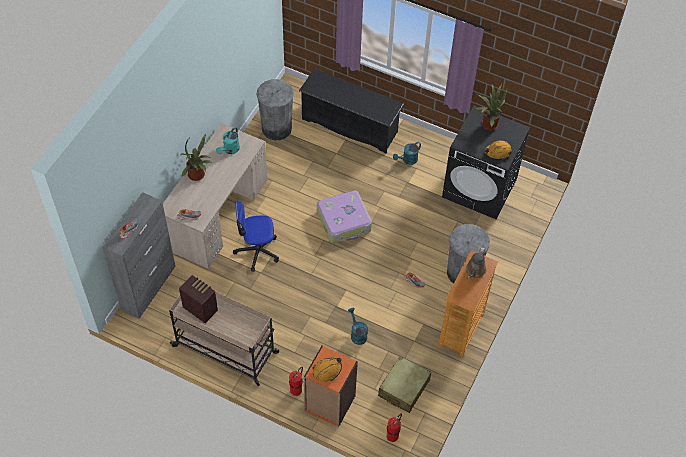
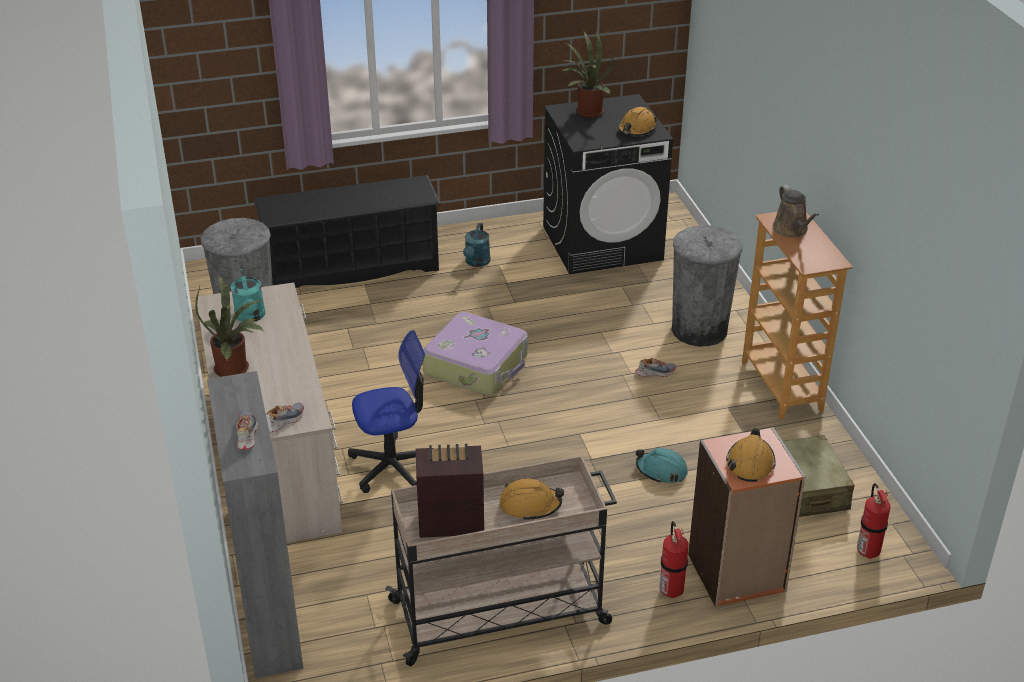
camera: 40 degrees left, 20 degrees down
office chair [233,201,279,272] -> office chair turned 150 degrees counterclockwise [348,330,434,493]
turquoise watering can [348,308,368,345] -> turquoise hard hat [636,447,688,483]
none -> orange hard hat [500,478,564,521]

